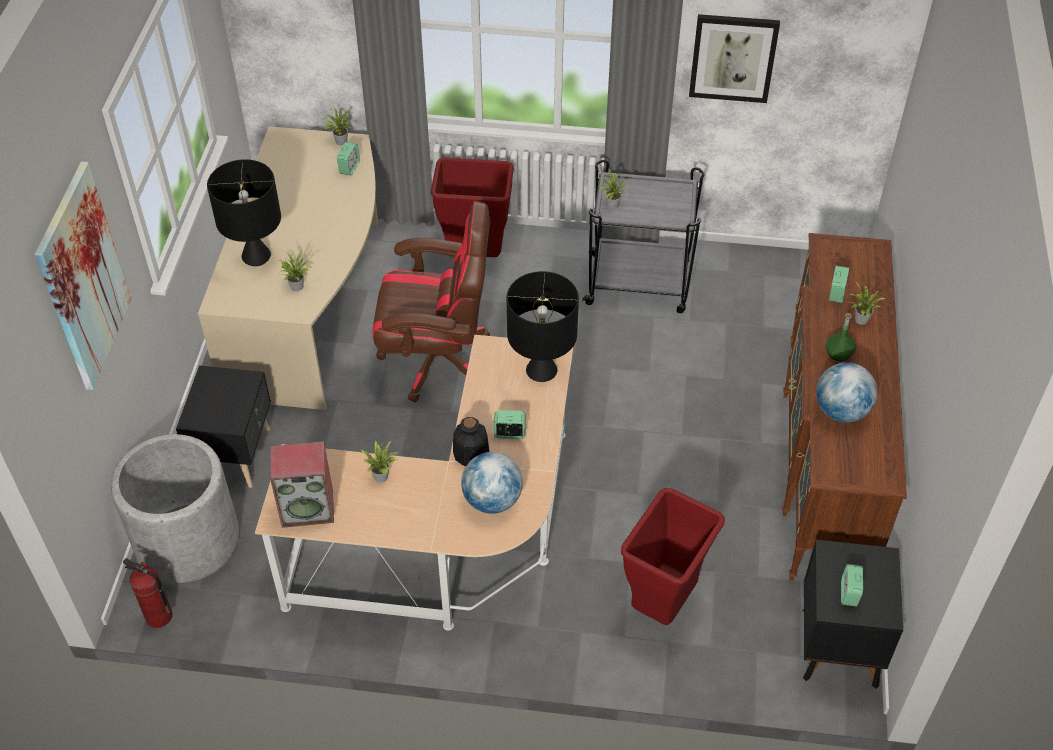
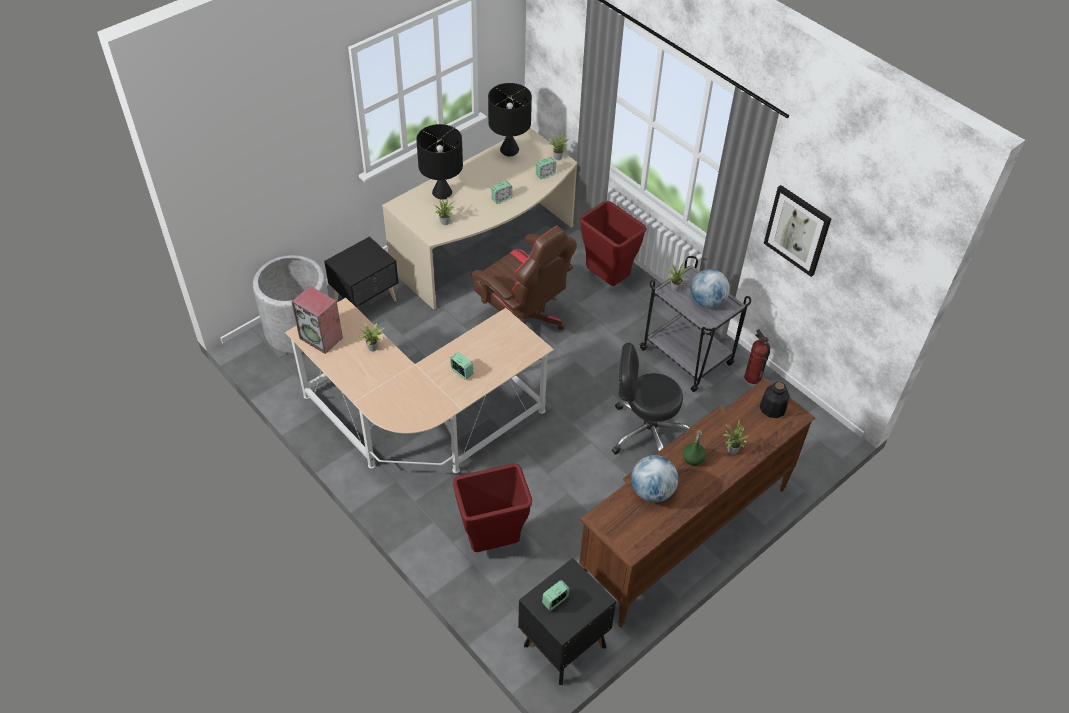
camera: 40 degrees right, 0 degrees up
picture [35,161,132,390] -> none
fire extinguisher [123,558,172,628] -> fire extinguisher moved to [744,329,770,384]
bottle [453,417,489,466] -> bottle moved to [760,382,790,418]
globe [461,452,523,514] -> globe moved to [690,269,730,308]
black table lamp [507,271,579,382] -> black table lamp moved to [488,83,532,157]
alarm clock [829,266,849,303] -> alarm clock moved to [491,181,512,204]
none -> black office chair [612,343,690,455]

